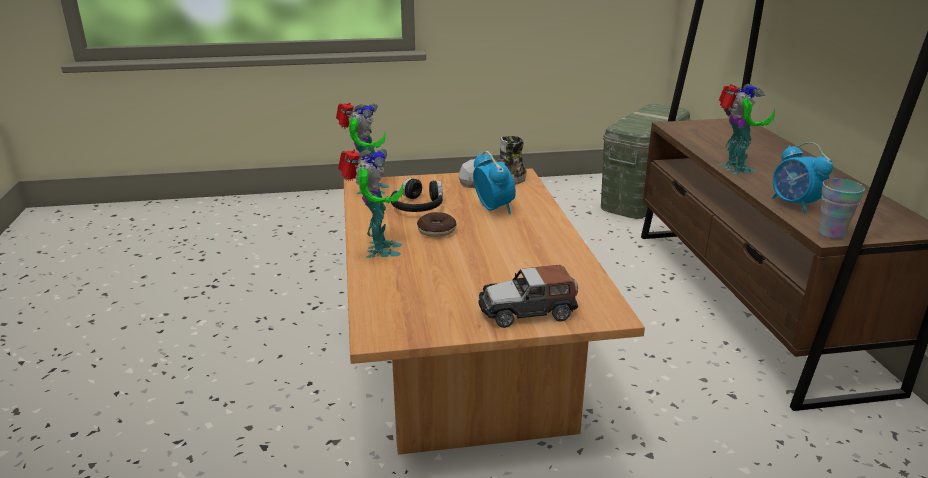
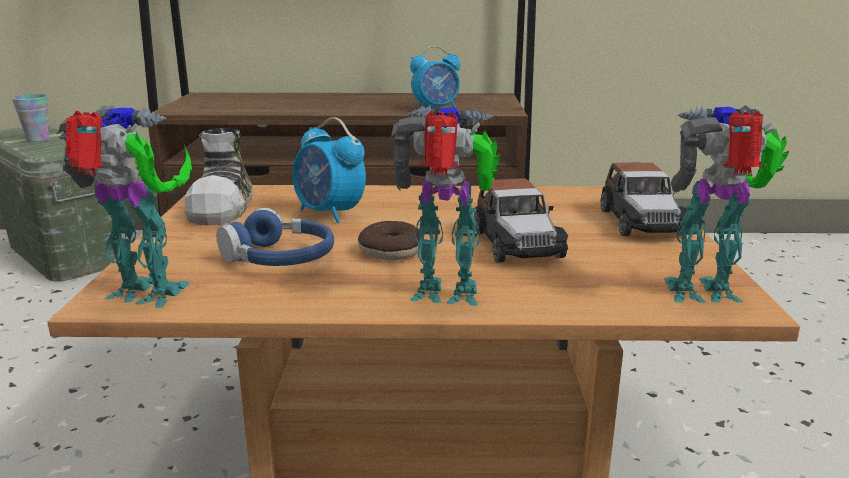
camera: 80 degrees left, 5 degrees down
black headphones [390,178,443,212] -> blue headphones [217,208,334,266]
alarm clock [473,151,516,214] -> alarm clock turned 120 degrees counterclockwise [293,117,366,223]
toy robot [719,84,775,174] -> toy robot moved to [664,105,789,303]
cup [818,179,865,239] -> cup moved to [12,94,49,142]
none -> toy car [474,178,568,263]

